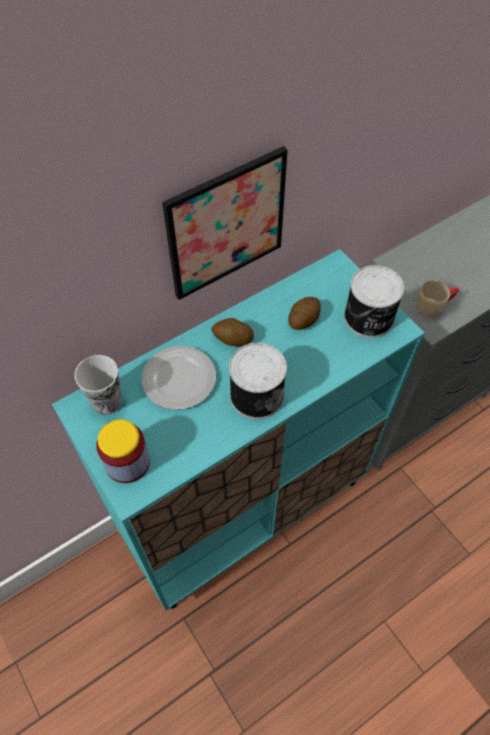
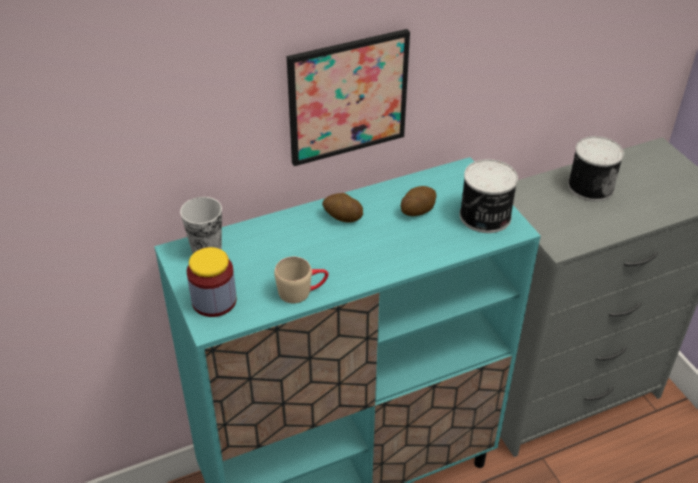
camera: 10 degrees right, 15 degrees down
plate [141,346,216,410] -> none
can [229,343,287,419] -> can moved to [568,136,624,202]
beige mug [416,280,459,318] -> beige mug moved to [274,257,329,303]

